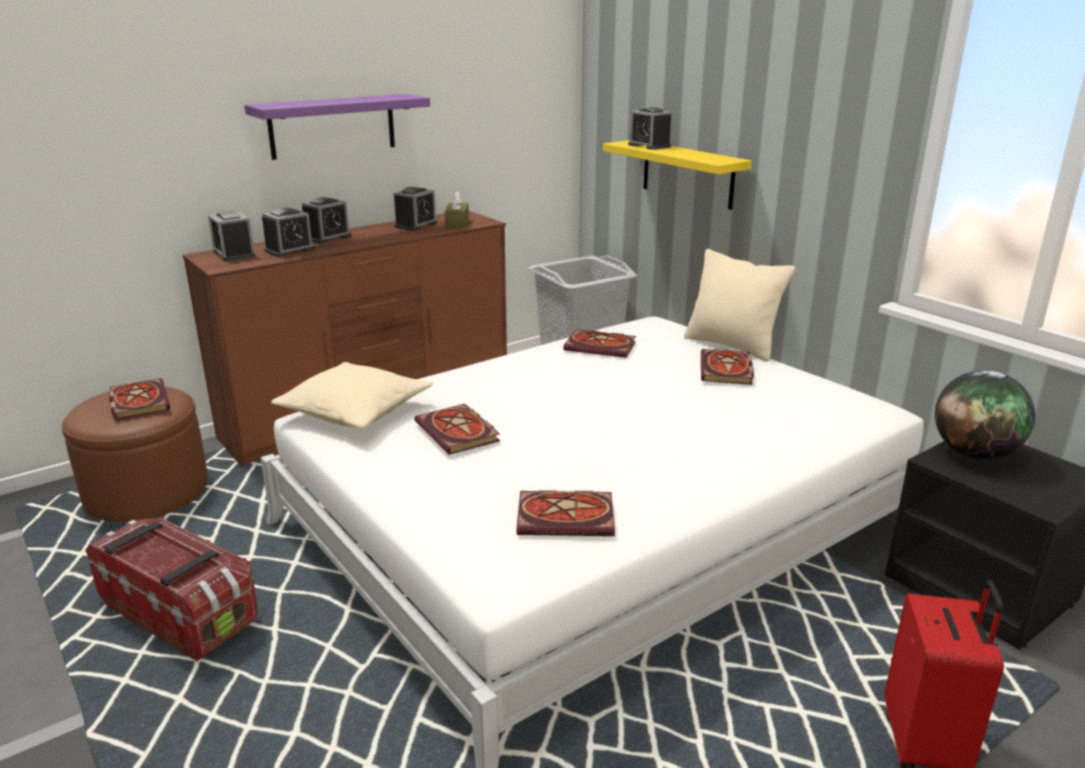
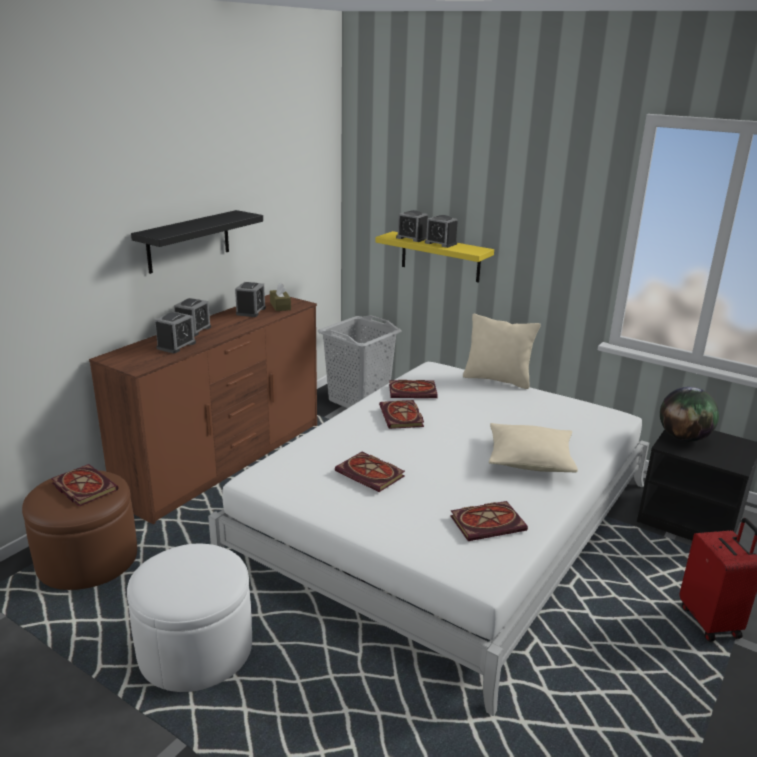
camera: 20 degrees left, 0 degrees up
storage box [86,518,258,661] -> white ottoman [127,544,252,692]
alarm clock [208,211,255,261] -> alarm clock moved to [425,215,457,248]
purple shelf [244,94,430,160] -> black shelf [131,210,263,274]
beige pillow [271,362,433,429] -> beige pillow moved to [489,423,578,473]
book [701,349,754,385] -> book moved to [379,400,424,429]

